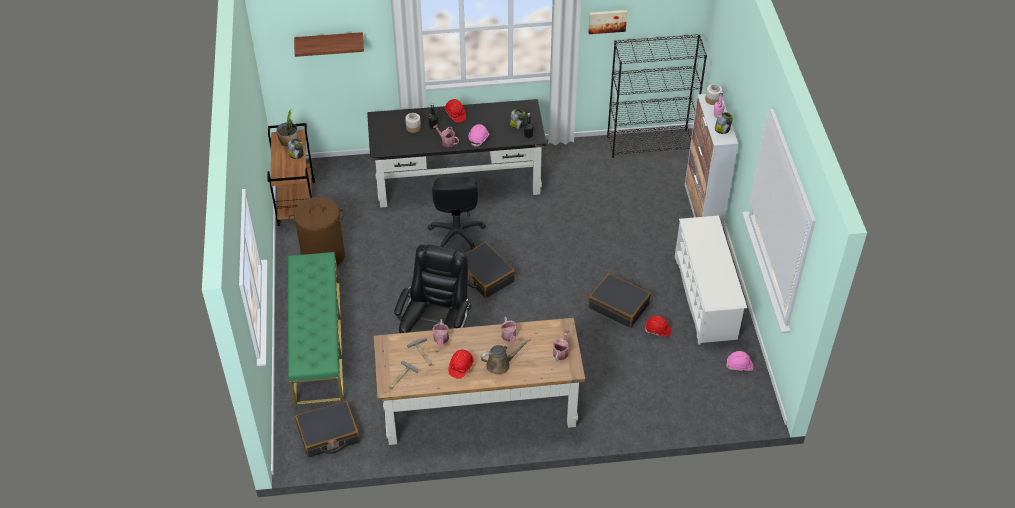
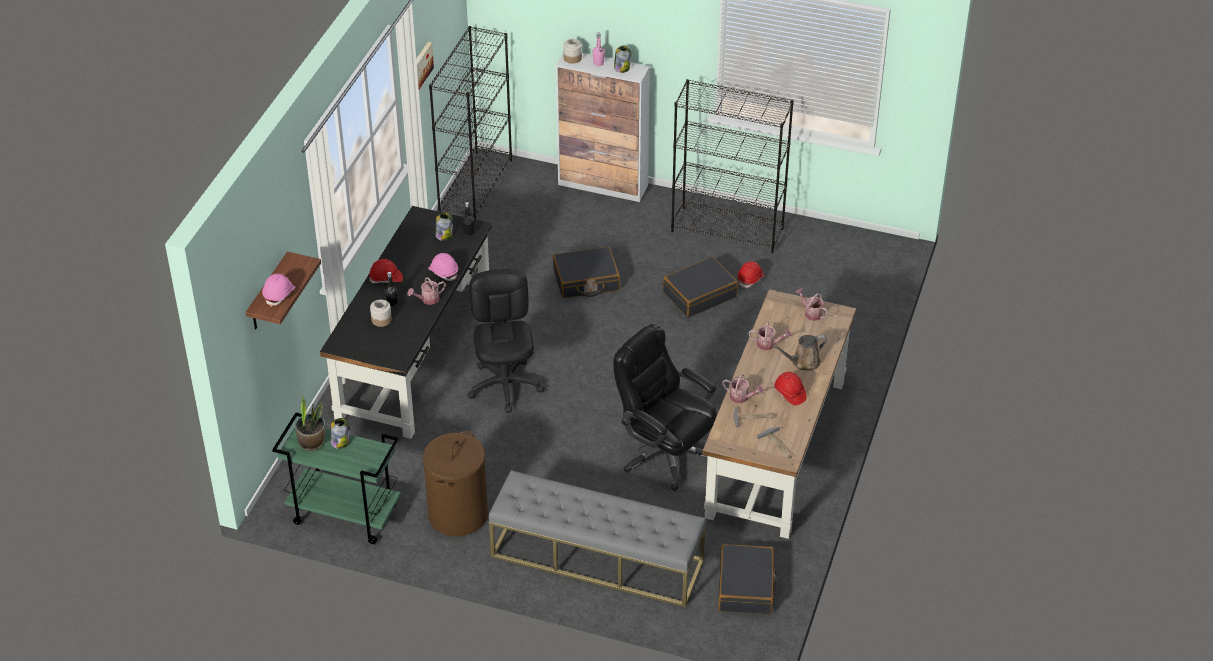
camera: 65 degrees left, 5 degrees down
brown cart [267,123,315,226] -> green cart [272,413,401,544]
green bench [288,252,344,406] -> grey bench [489,470,706,607]
black office chair [428,177,486,250] -> black office chair turned 120 degrees counterclockwise [467,269,545,413]
black suitcase [465,242,515,298] -> black suitcase moved to [553,246,620,298]
brown watering can [481,339,531,375] -> brown watering can turned 120 degrees counterclockwise [772,335,828,371]
white shoe rack [675,215,747,345] -> black bookcase [671,79,794,253]
pink hard hat [726,351,753,371] -> pink hard hat moved to [262,273,295,307]

